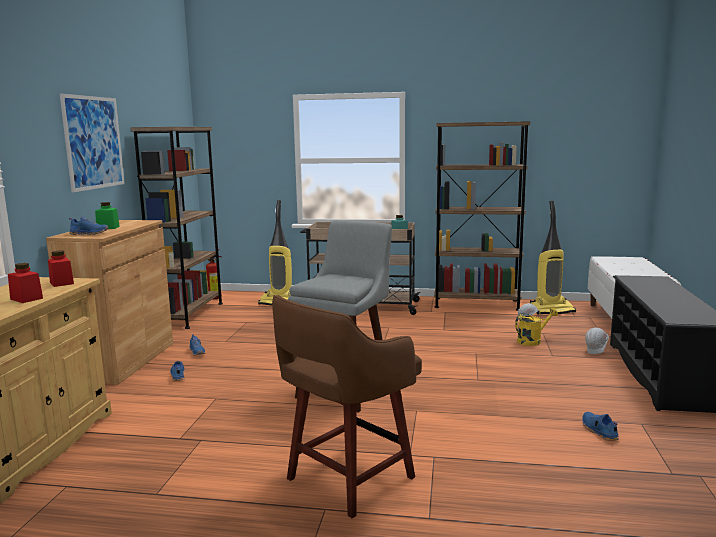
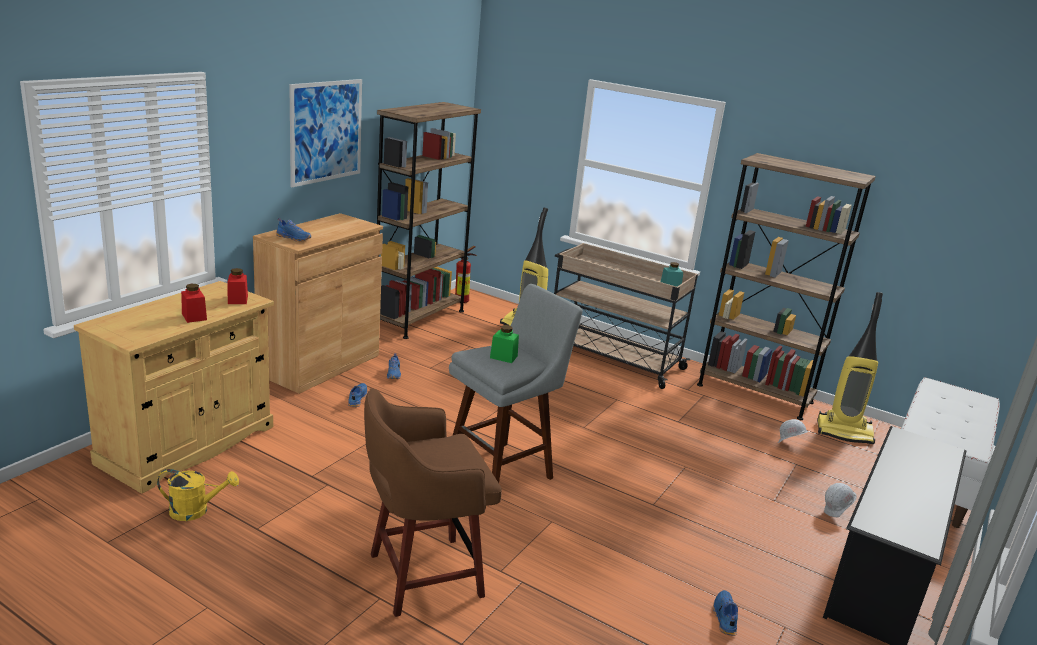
camera: 20 degrees right, 10 degrees up
green jar [95,202,120,229] -> green jar moved to [490,325,519,363]
yellow watering can [515,308,558,346] -> yellow watering can moved to [157,469,239,521]

